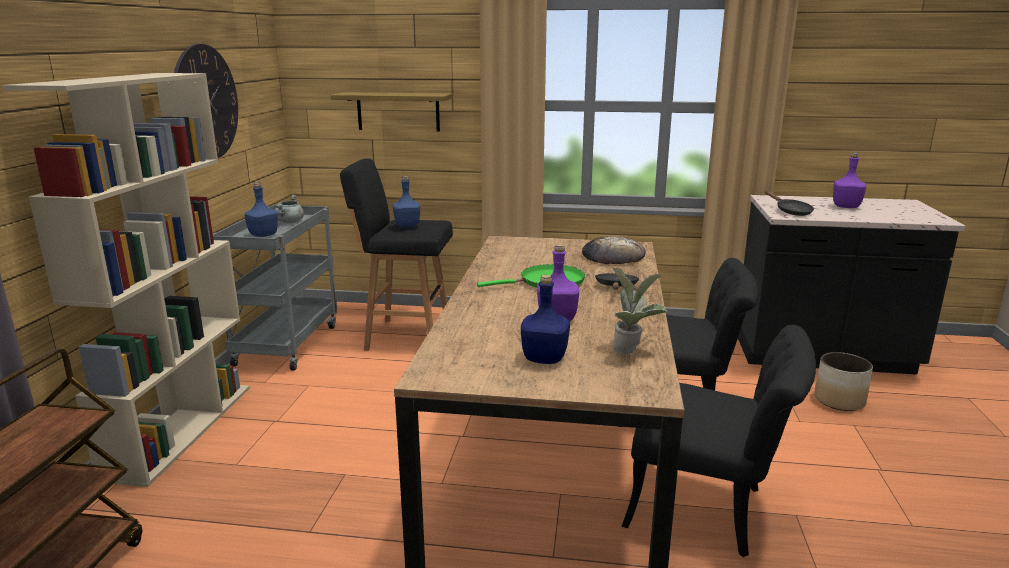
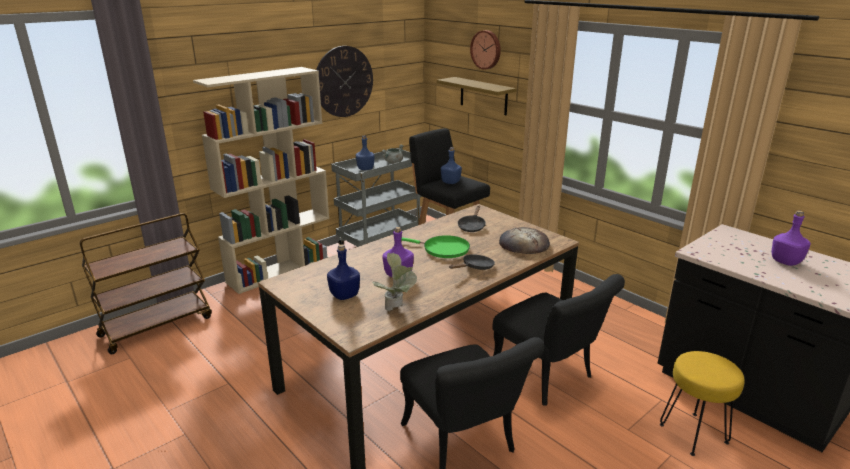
camera: 40 degrees right, 5 degrees up
black frying pan [765,191,814,216] -> black frying pan moved to [458,206,486,232]
planter [814,352,873,411] -> yellow stool [660,351,745,456]
none -> wall clock [470,30,501,70]

